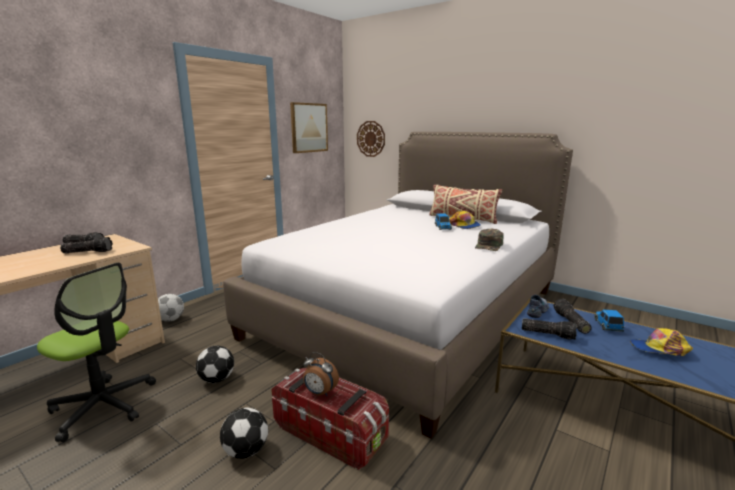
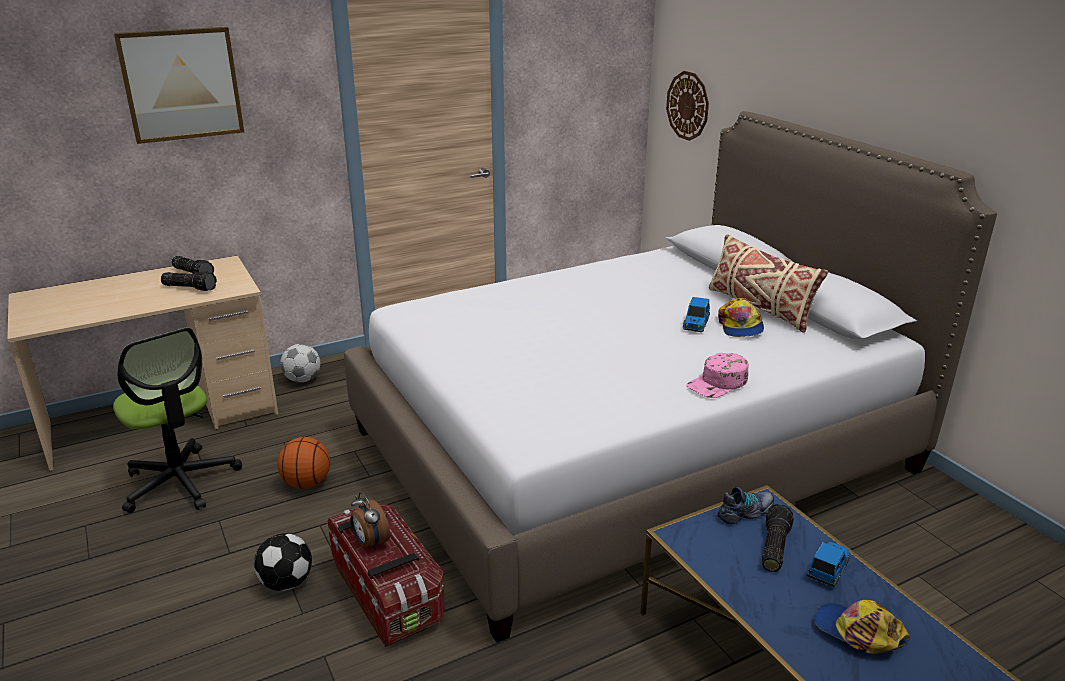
camera: 25 degrees right, 10 degrees up
football [196,346,234,383] -> basketball [277,437,330,489]
picture [290,102,328,153] -> picture moved to [114,27,244,144]
green cap [475,228,504,251] -> pink cap [687,353,749,398]
flashlight [522,318,577,340] -> none

